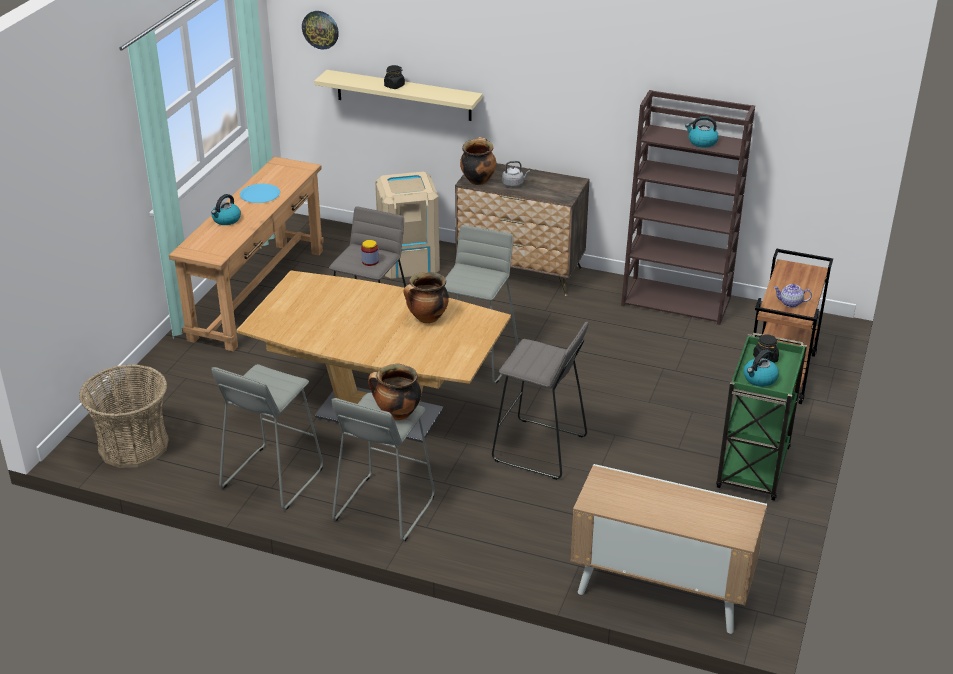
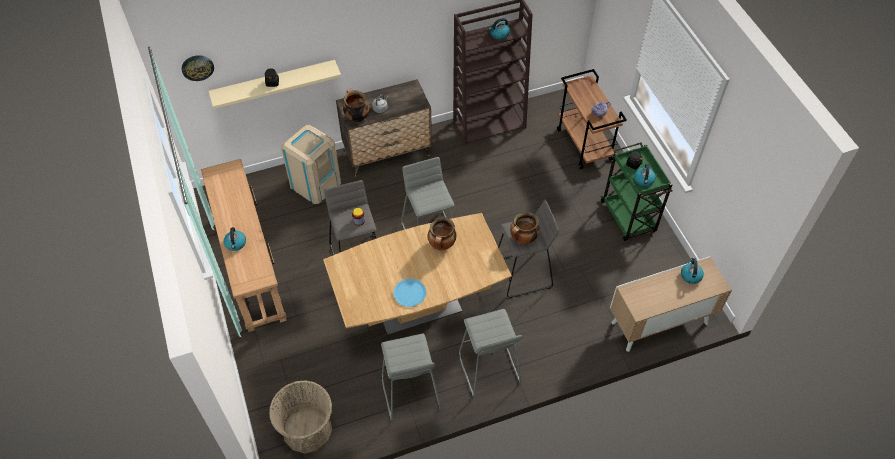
camera: 40 degrees left, 20 degrees up
blue plate [240,184,280,203] -> blue plate moved to [393,279,426,307]
cooking pot [368,364,421,420] -> cooking pot moved to [510,212,539,244]
none -> kettle [681,257,704,284]

